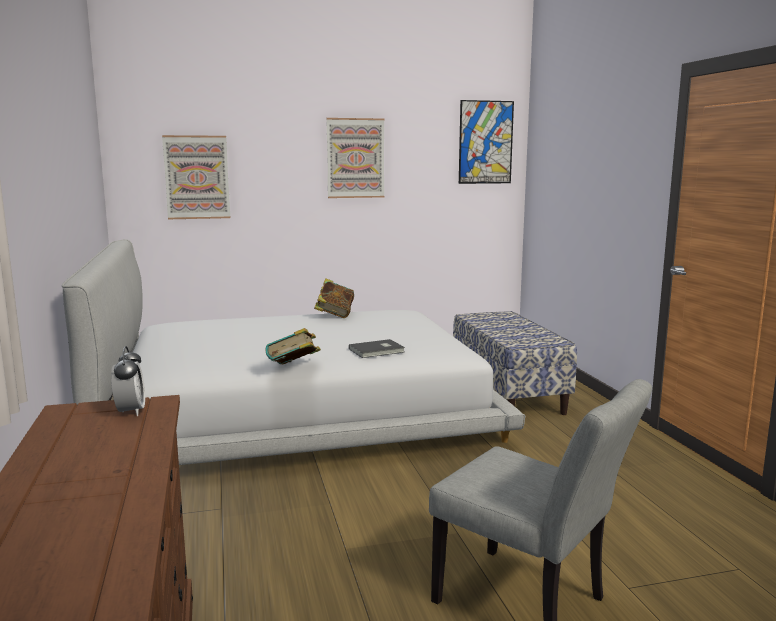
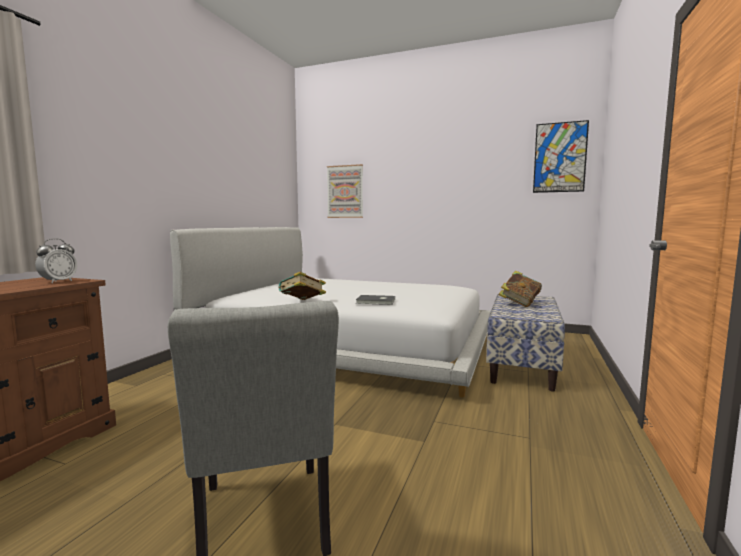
camera: 35 degrees right, 5 degrees down
book [314,278,354,318] -> book moved to [499,270,542,307]
picture [326,118,384,198] -> none

